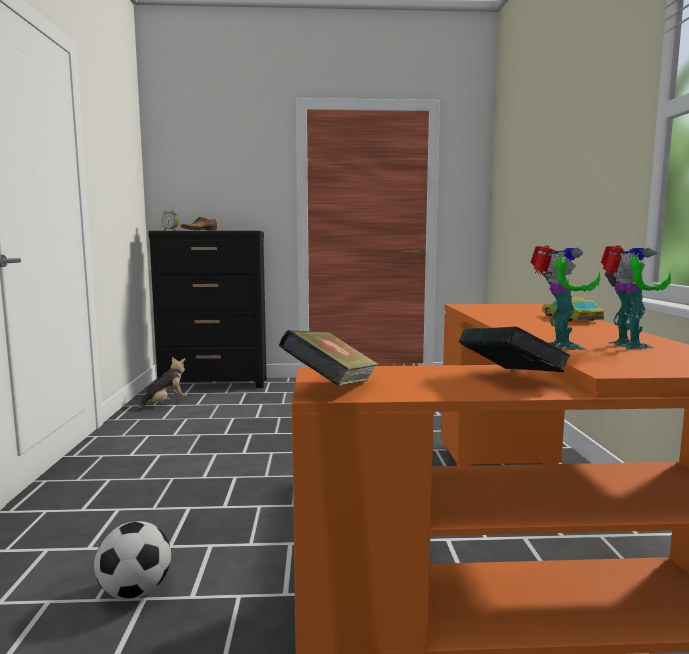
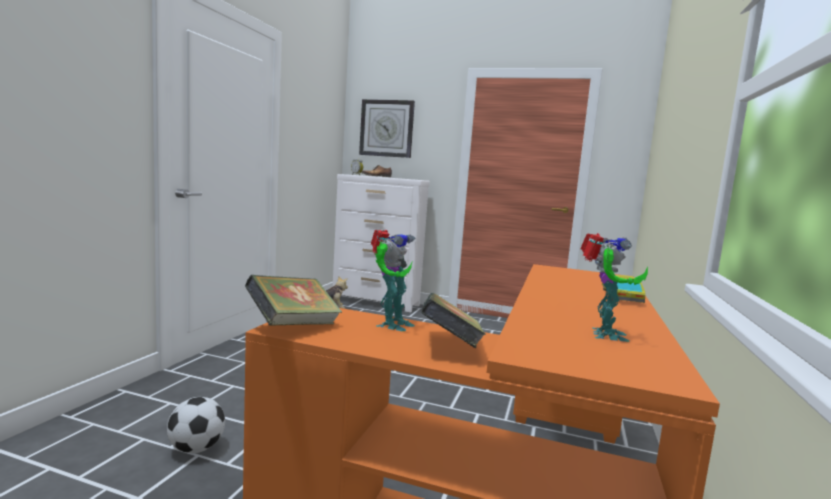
camera: 20 degrees right, 0 degrees up
black dresser [148,231,267,388] -> white dresser [333,174,430,312]
toy robot [530,245,600,350] -> toy robot moved to [371,230,416,331]
none -> wall clock [359,99,415,158]

